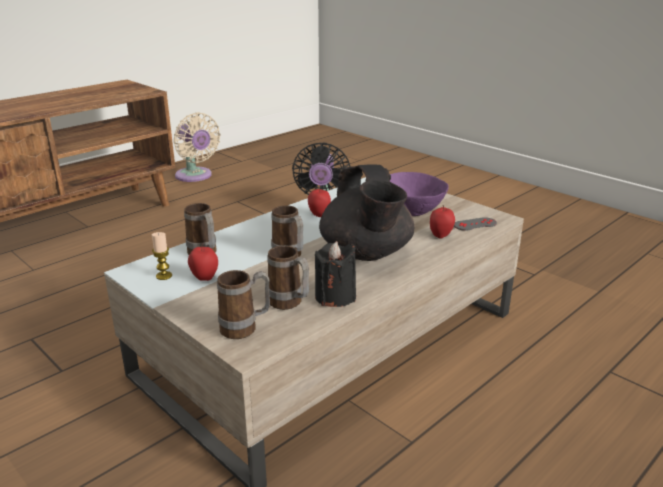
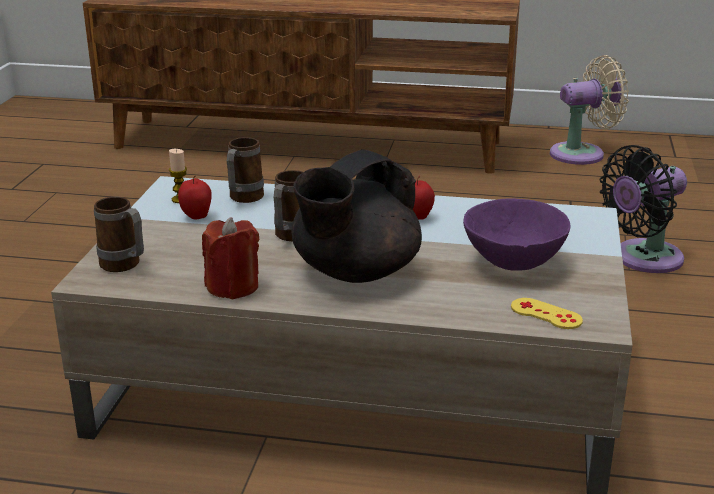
camera: 55 degrees right, 0 degrees up
beige fan [174,112,220,182] -> beige fan turned 120 degrees counterclockwise [550,55,629,165]
mug [267,246,309,310] -> none
black candle [315,241,356,307] -> red candle [202,217,259,299]
apple [430,205,455,239] -> none
grey game controller [454,217,497,231] -> yellow game controller [511,298,583,329]

